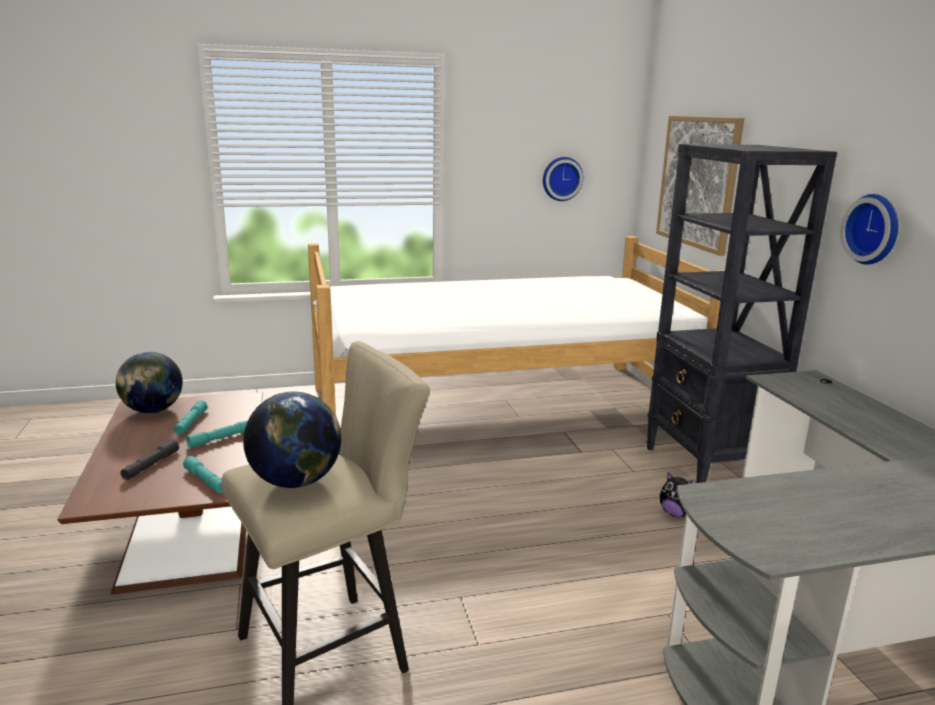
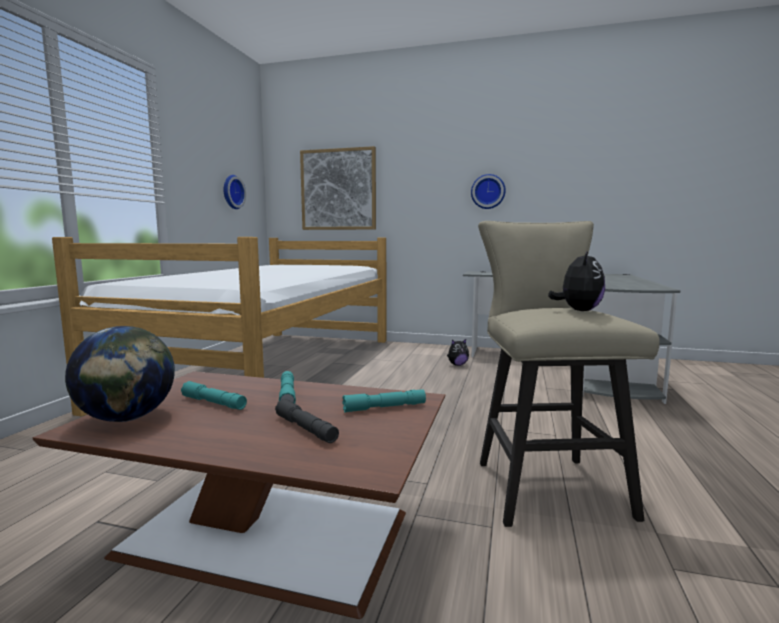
camera: 60 degrees left, 10 degrees down
globe [243,391,341,488] -> plush toy [548,250,605,311]
black bookcase [646,144,837,483] -> none

